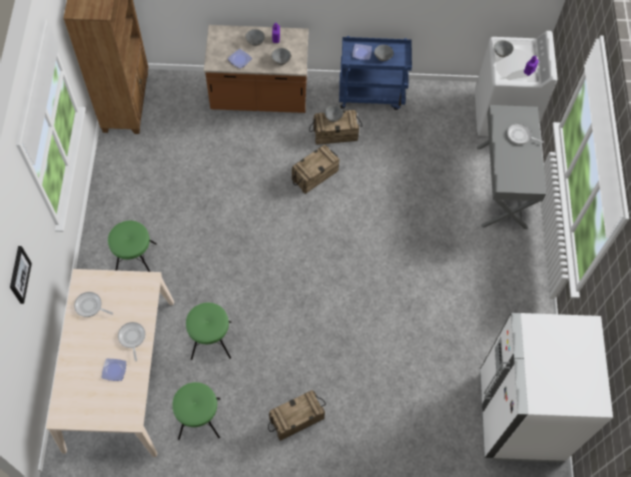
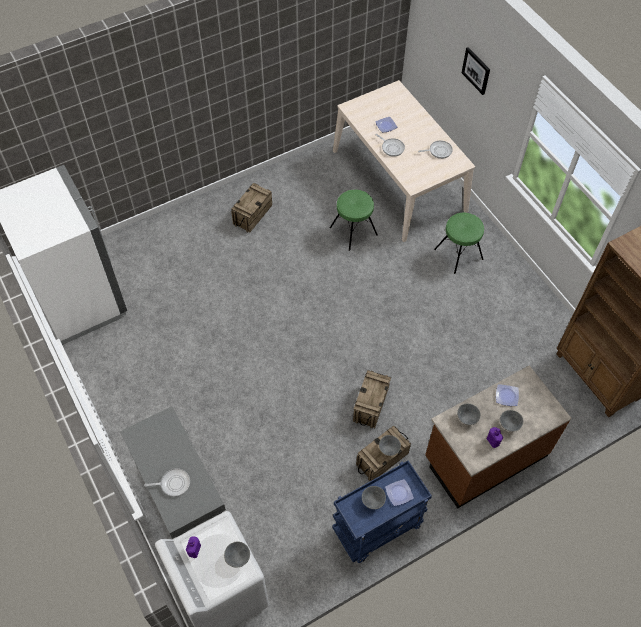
camera: 150 degrees right, 5 degrees down
green stool [172,382,220,440] -> none

